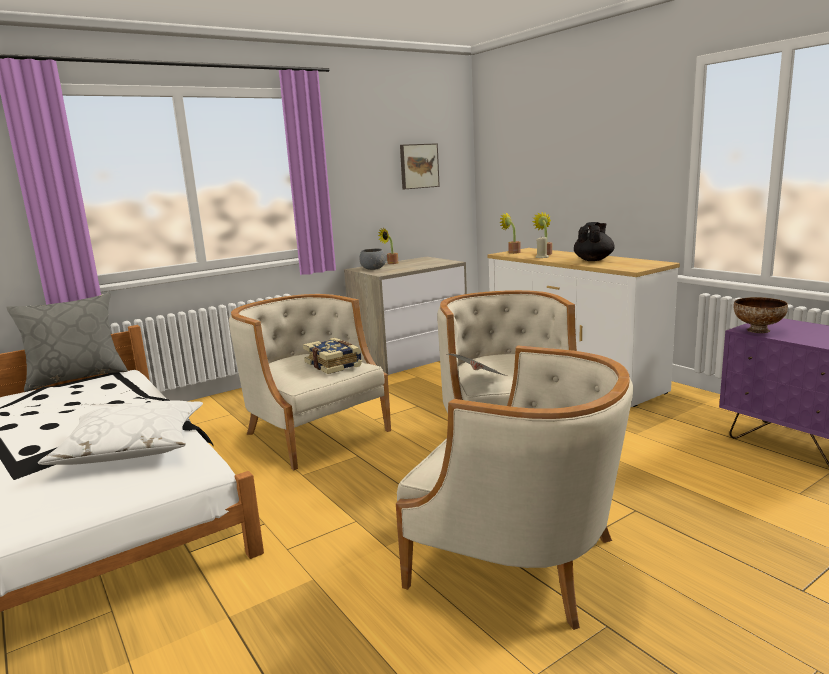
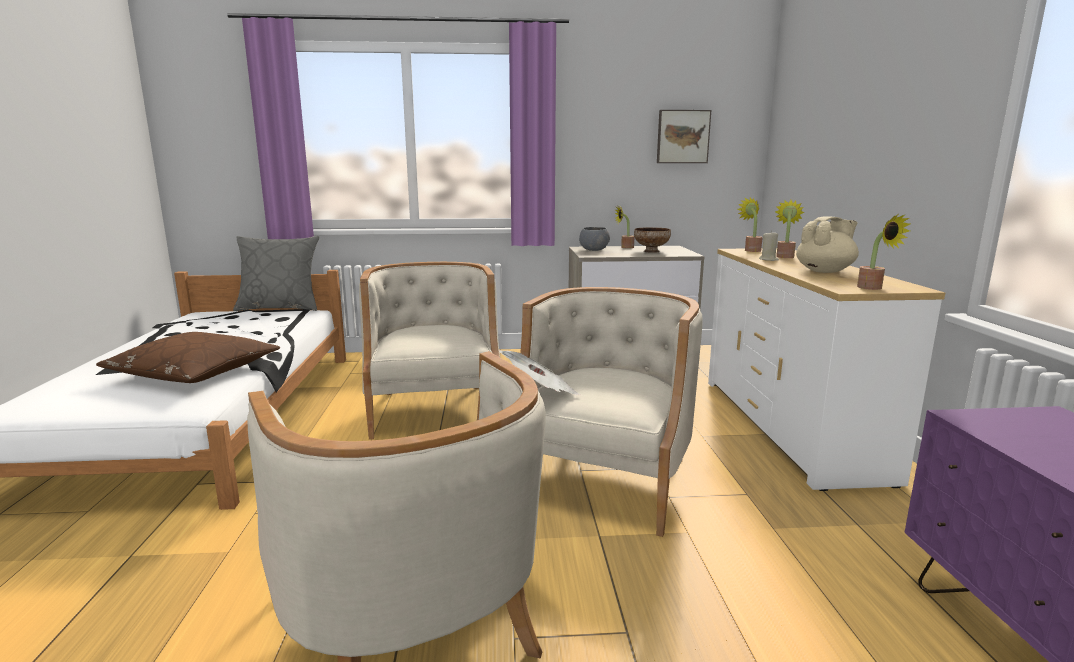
camera: 30 degrees right, 0 degrees up
white pillow [38,401,203,465] -> brown pillow [96,332,280,383]
book [303,338,362,374] -> none
black teapot [574,222,615,261] -> beige teapot [796,217,859,273]
bowl [734,297,788,333] -> bowl moved to [634,227,671,253]
none -> potted plant [857,214,910,290]

